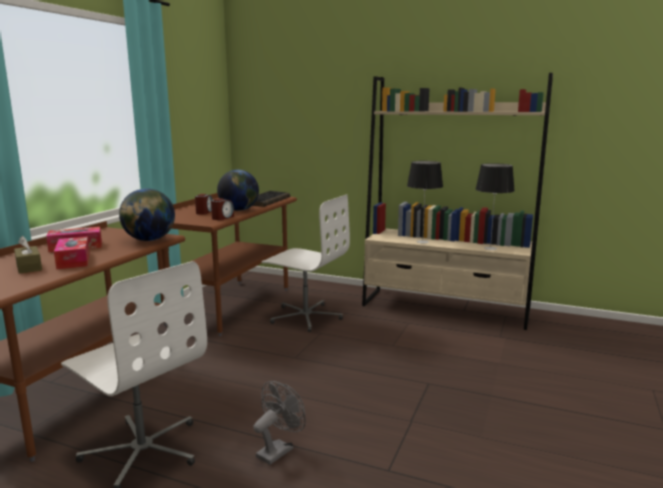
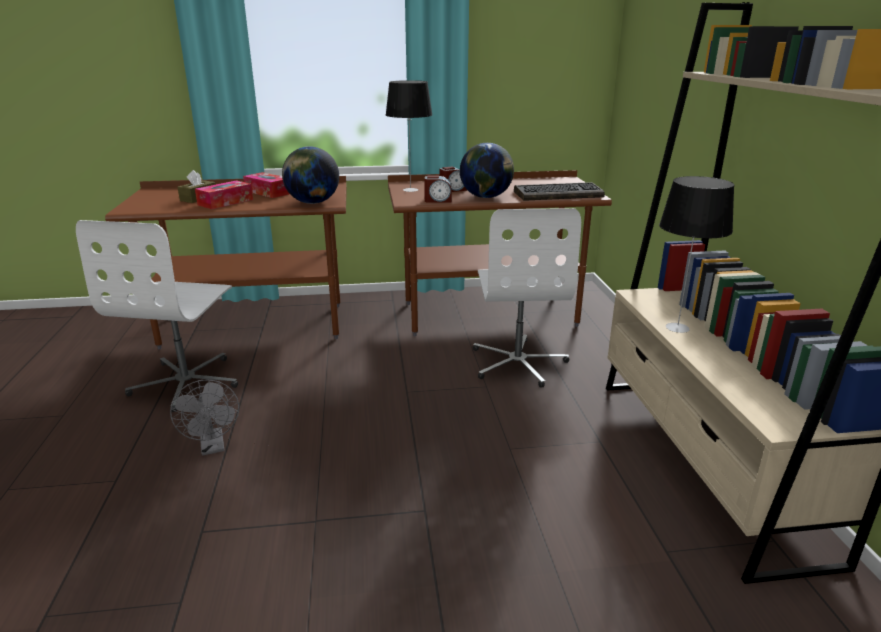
camera: 60 degrees right, 10 degrees up
grey fan [253,381,306,465] -> grey fan turned 60 degrees clockwise [170,379,239,456]
table lamp [476,163,515,250] -> table lamp moved to [386,80,432,192]

